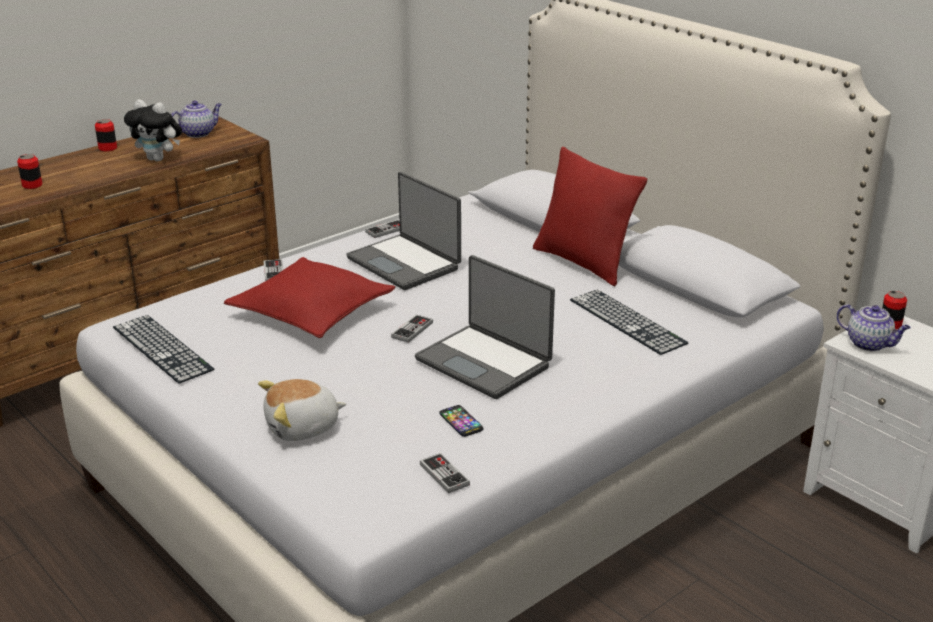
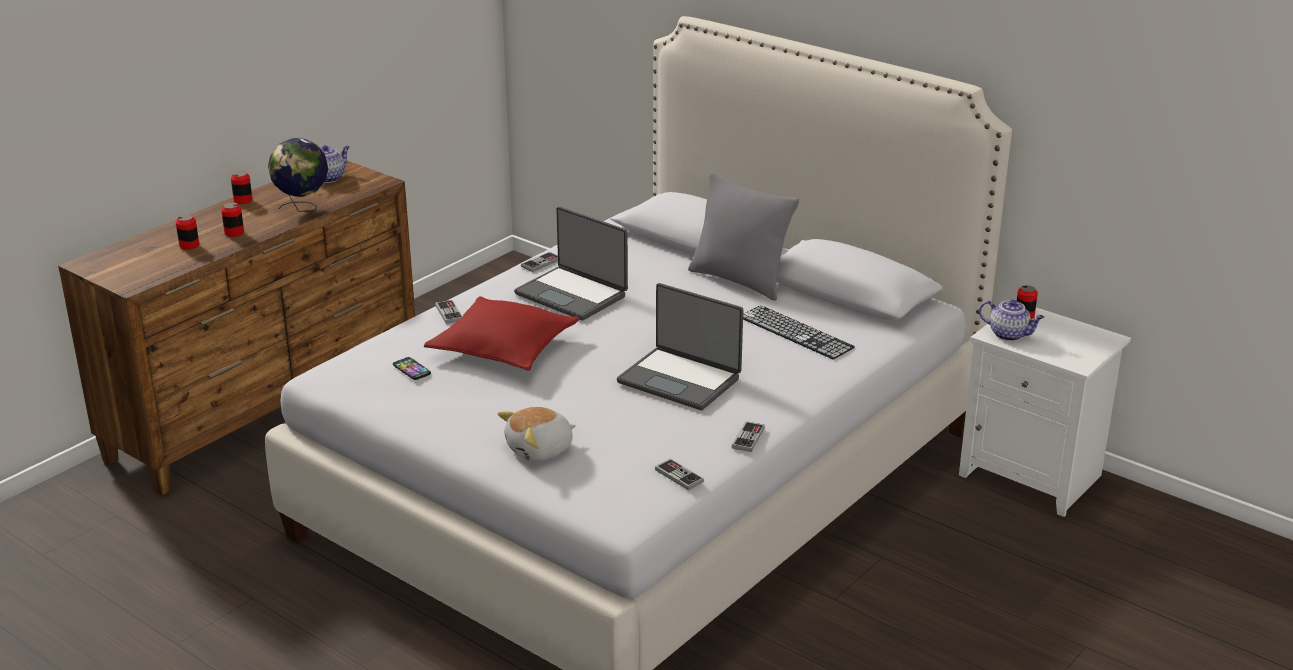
camera: 10 degrees left, 0 degrees up
keyboard [113,315,214,384] -> none
plush toy [124,99,182,161] -> globe [268,138,328,212]
game controller [391,314,433,343] -> game controller moved to [732,421,765,452]
phone [439,405,483,437] -> phone moved to [393,357,431,380]
red pillow [533,147,648,286] -> grey pillow [688,172,799,301]
none -> can [221,202,244,237]

